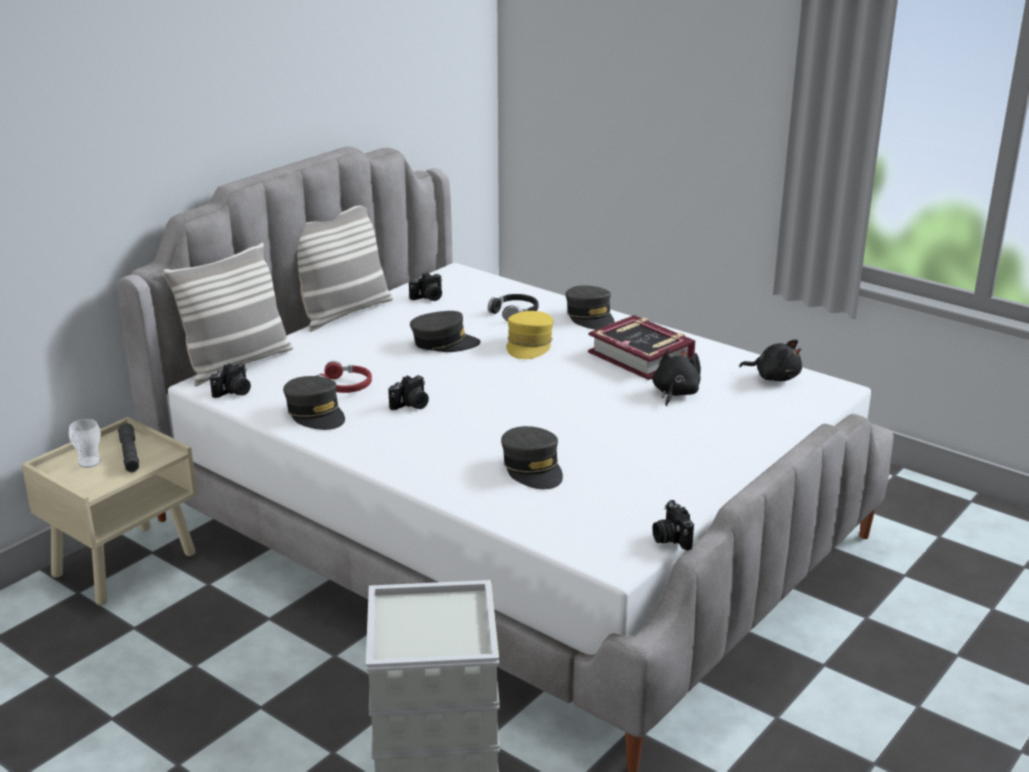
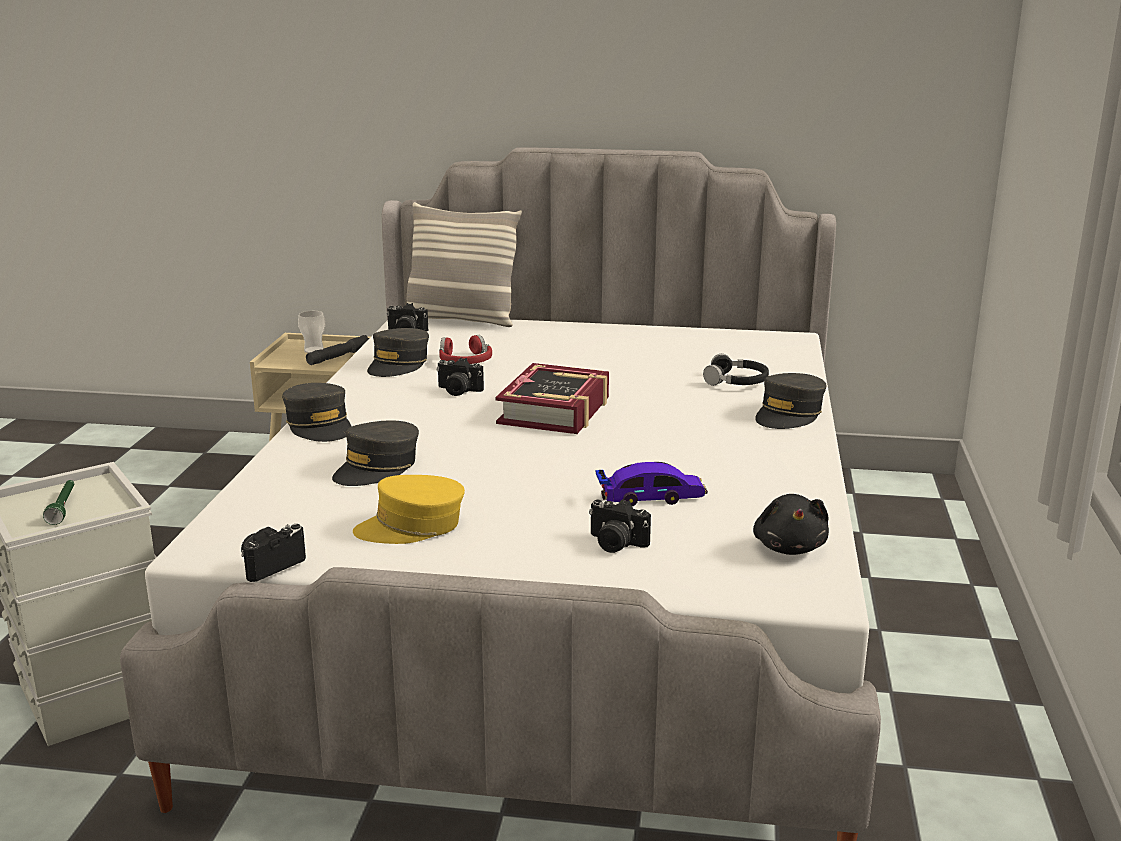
camera: 60 degrees right, 5 degrees down
pillow [297,206,393,332] -> none
camera [409,273,442,301] -> camera moved to [589,499,651,553]
grey cap [410,311,481,352] -> grey cap moved to [282,383,351,442]
yellow cap [506,311,554,359] -> yellow cap moved to [353,475,465,544]
book [588,315,695,380] -> book moved to [495,363,609,434]
black plush toy [652,349,701,406] -> toy car [596,462,708,506]
none -> green flashlight [43,480,74,525]

